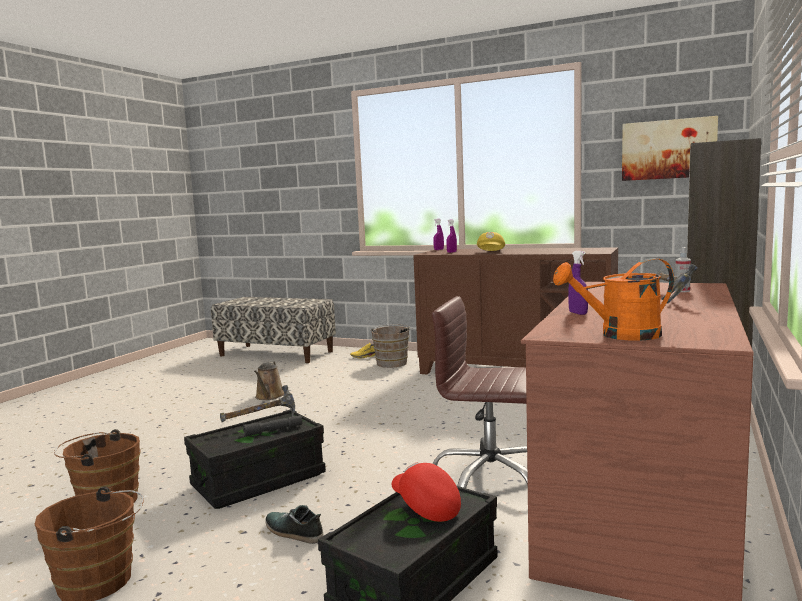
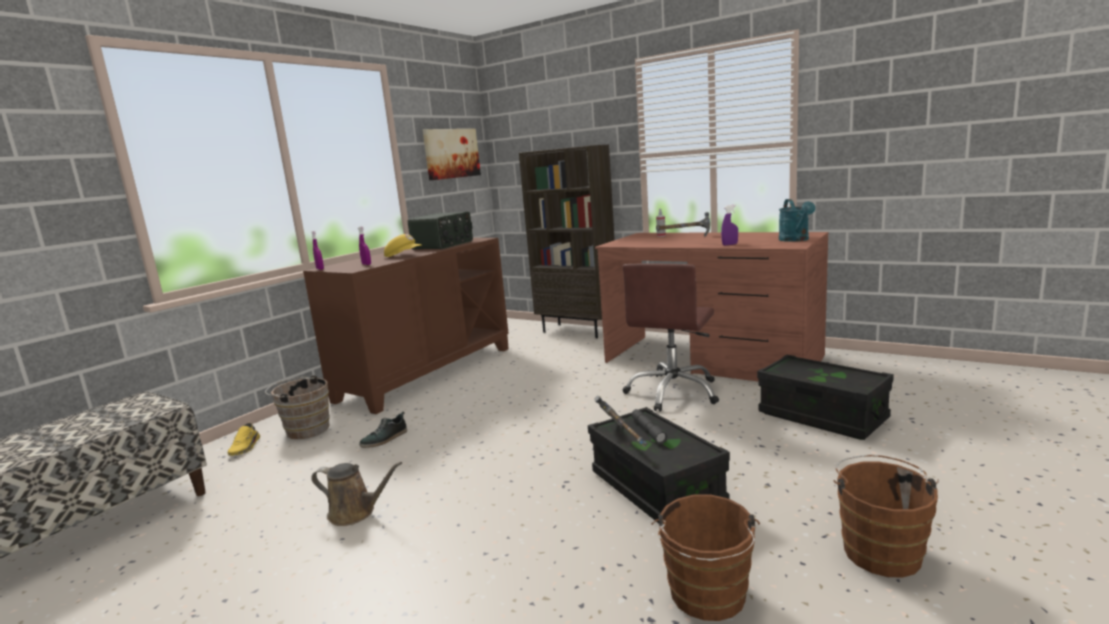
camera: 80 degrees left, 5 degrees up
shoe [265,505,323,544] -> shoe moved to [359,411,407,448]
red cap [392,462,461,522] -> none
orange watering can [553,258,674,341] -> turquoise watering can [779,199,816,242]
none -> radio [408,212,473,249]

